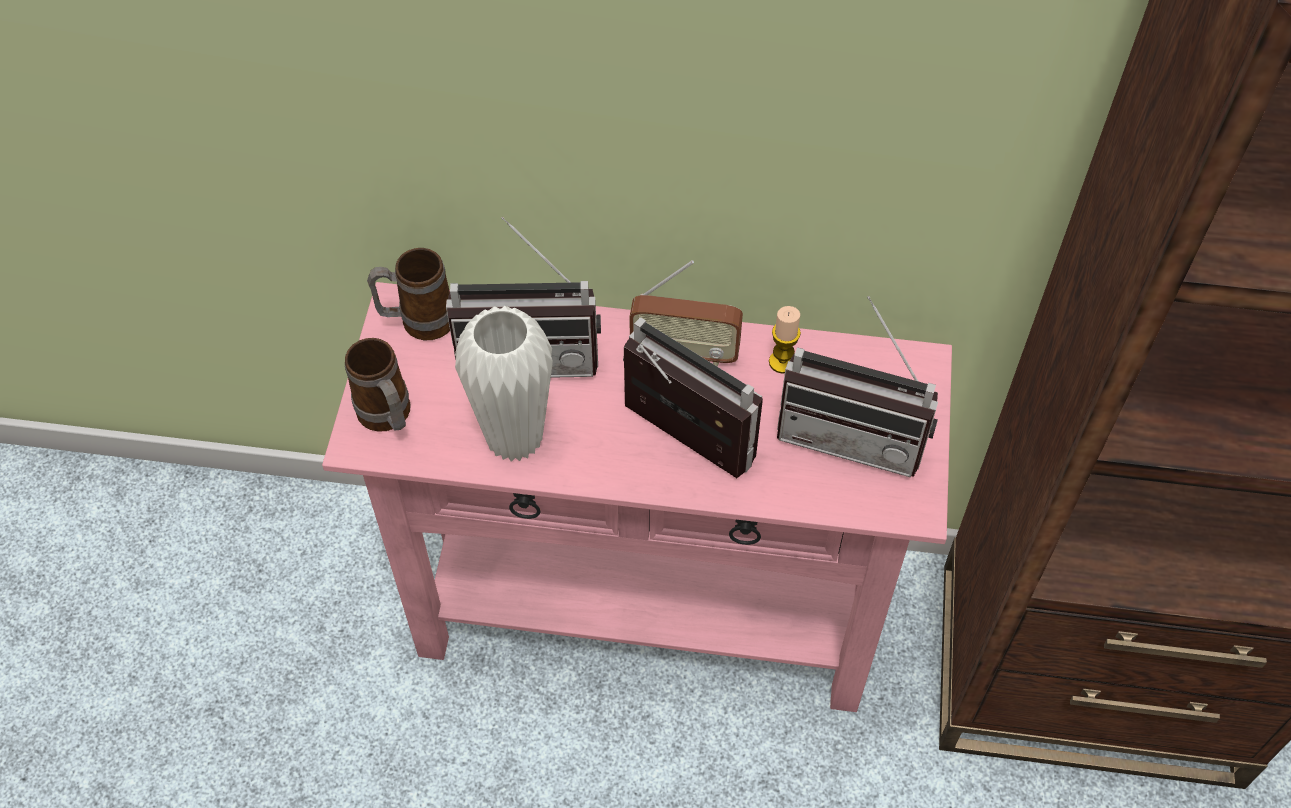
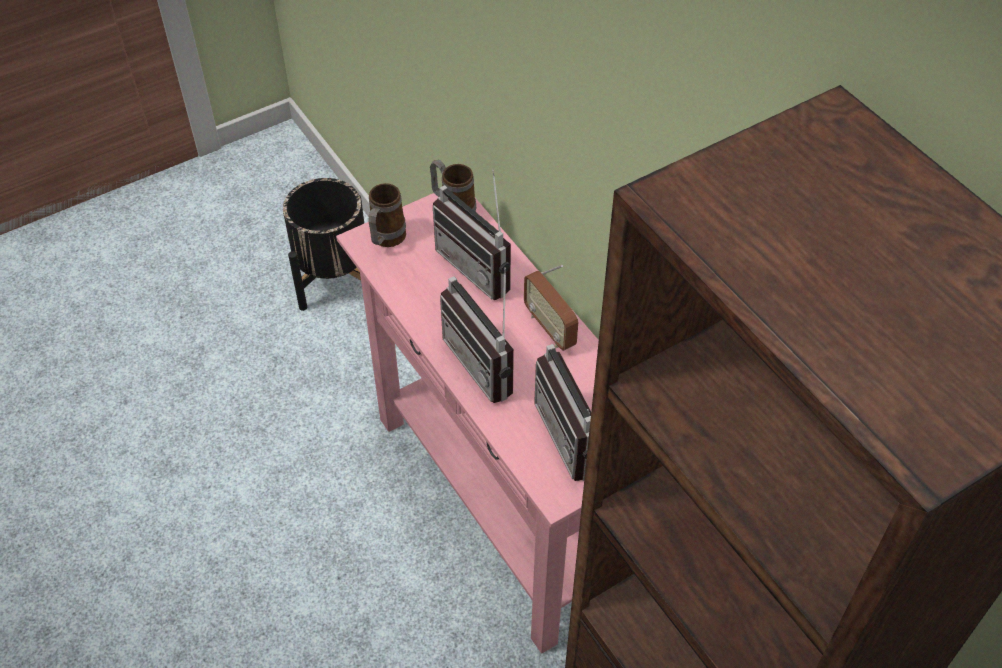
camera: 50 degrees right, 5 degrees down
white vase [455,306,553,462] -> none
radio [623,317,763,478] -> radio turned 150 degrees clockwise [440,267,514,403]
candle [769,306,801,374] -> none
none -> black planter [283,178,364,311]

